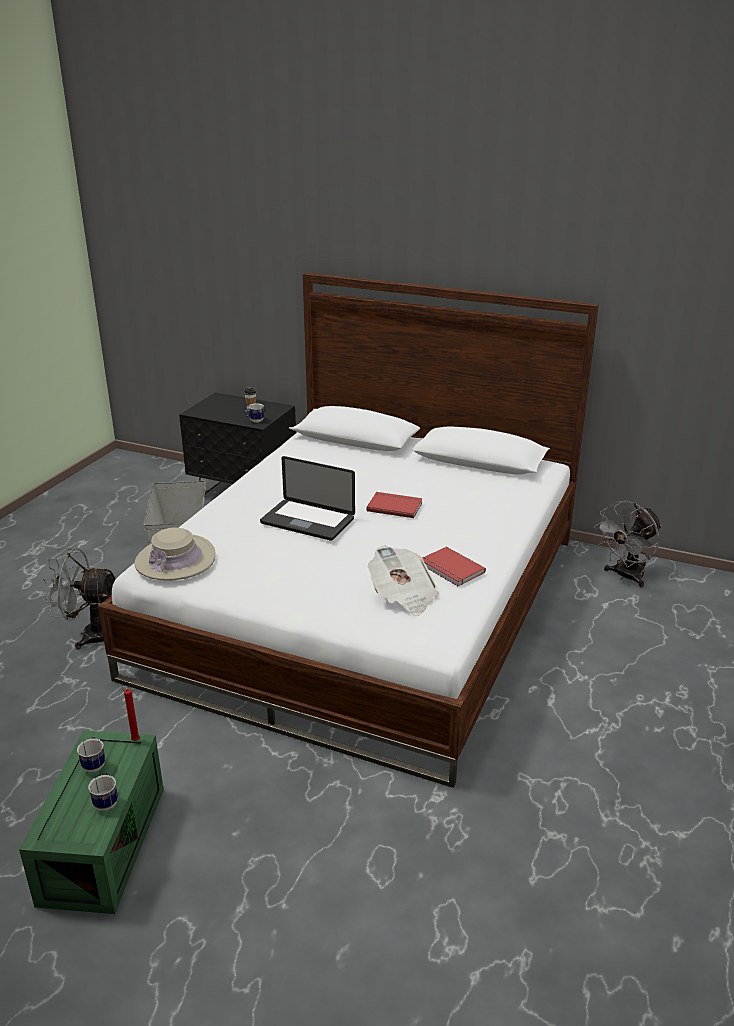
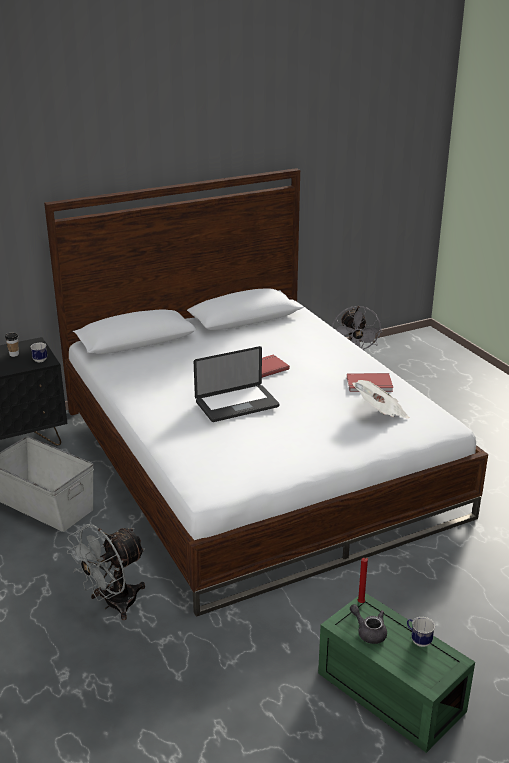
camera: 50 degrees left, 0 degrees up
mug [77,737,105,772] -> grey teapot [350,604,387,644]
beige hat [134,528,216,580] -> none

